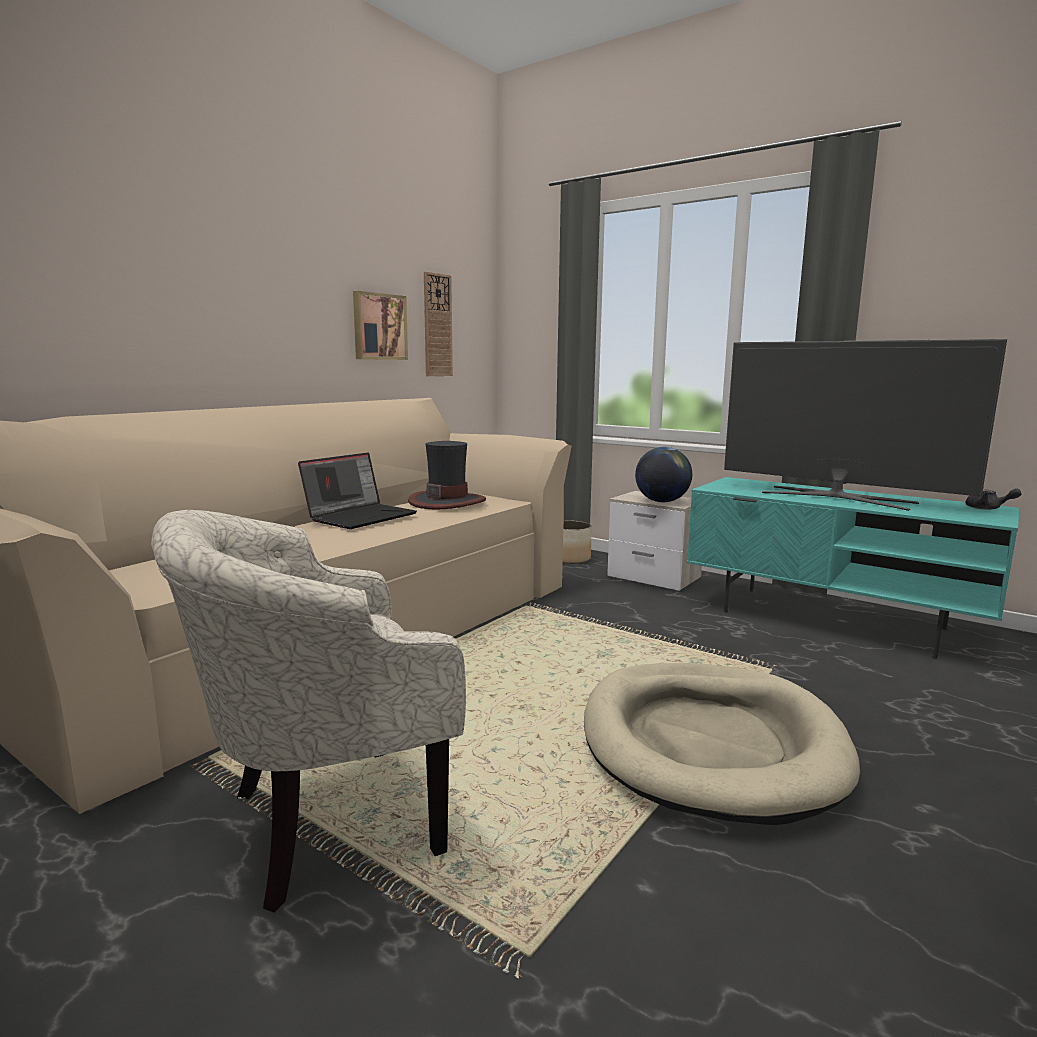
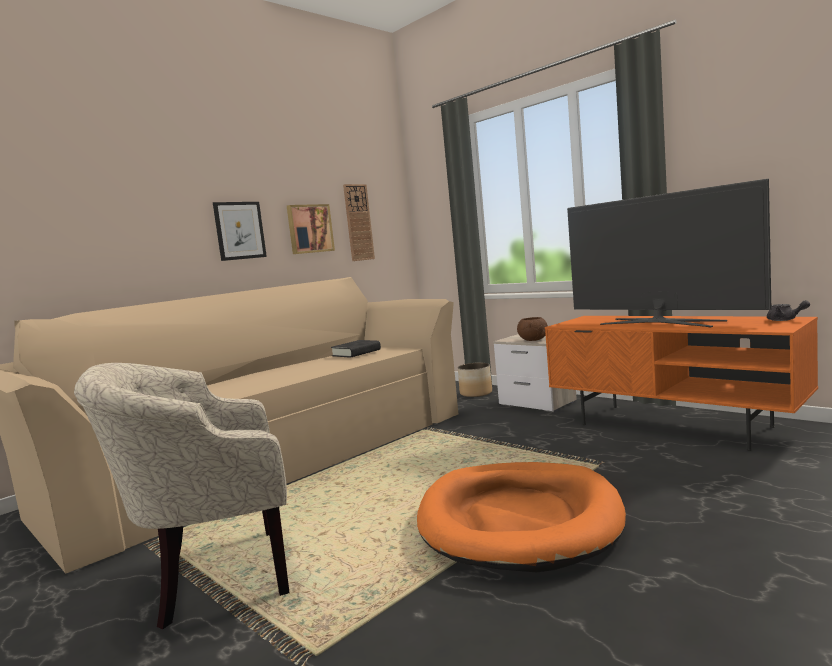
camera: 10 degrees right, 5 degrees down
laptop [298,453,417,529] -> none
hat [408,441,486,509] -> black book [331,340,381,358]
beige dog bed [584,663,860,825] -> orange dog bed [417,462,626,573]
globe [635,447,692,502] -> brown bowl [517,317,548,341]
turquoise tv stand [687,477,1020,659] -> orange tv stand [545,316,818,451]
none -> picture [213,202,267,261]

